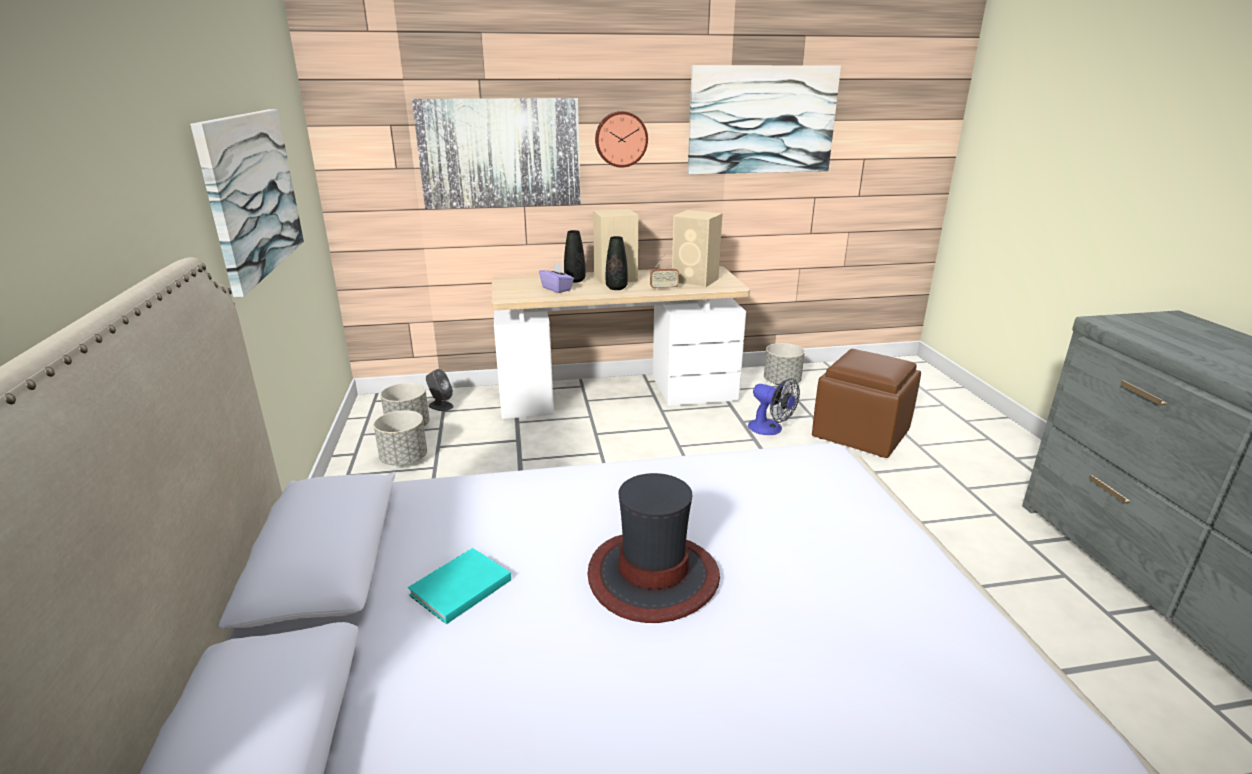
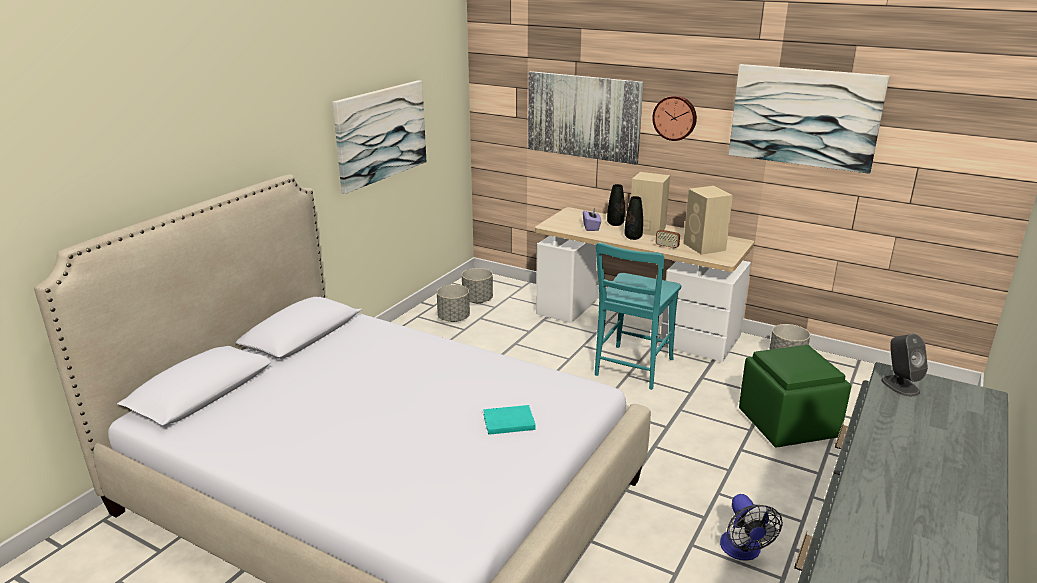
camera: 40 degrees right, 0 degrees up
turquoise book [408,548,511,624] -> turquoise book moved to [483,405,536,435]
grey speaker [426,369,454,411] -> grey speaker moved to [881,334,928,397]
hat [587,473,720,623] -> none
fan [748,378,800,435] -> fan moved to [720,494,783,561]
brown ottoman [812,349,921,458] -> green ottoman [739,345,851,447]
none -> turquoise chair [595,242,681,390]

